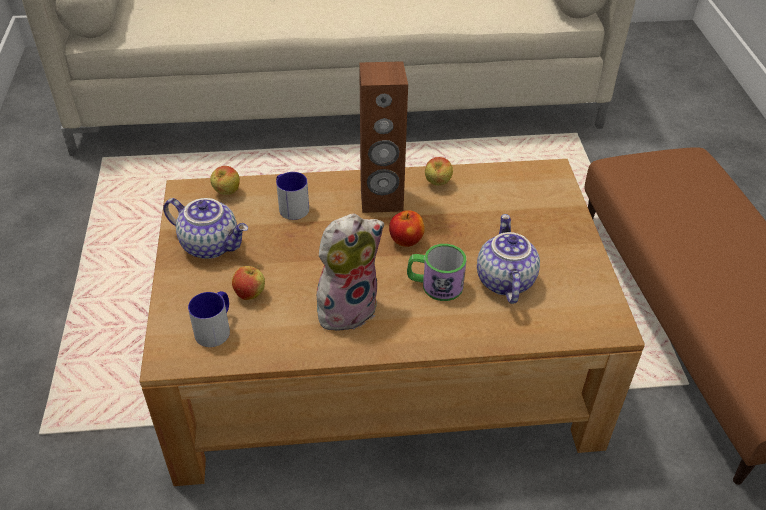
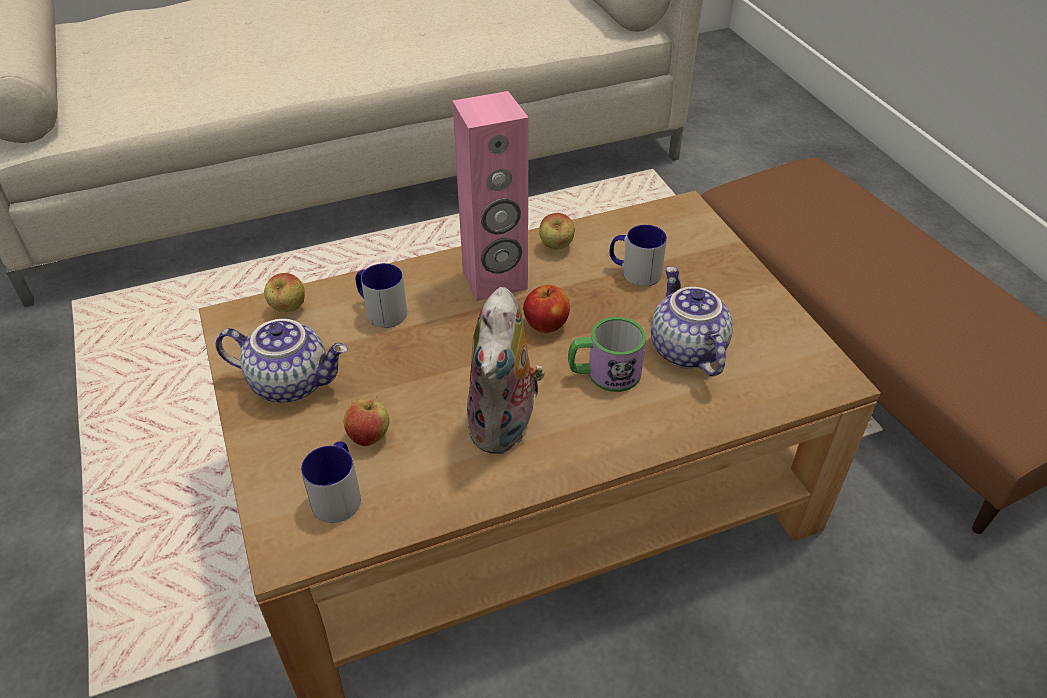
camera: 15 degrees left, 0 degrees up
plush toy [317,214,384,335] -> plush toy turned 150 degrees clockwise [467,287,545,454]
brown speaker [359,61,408,213] -> pink speaker [452,91,529,301]
none -> mug [610,225,667,286]

